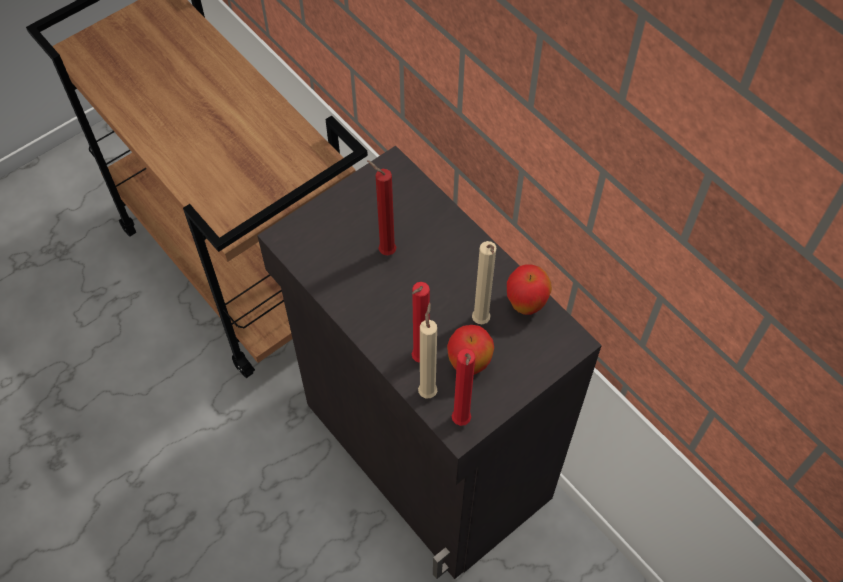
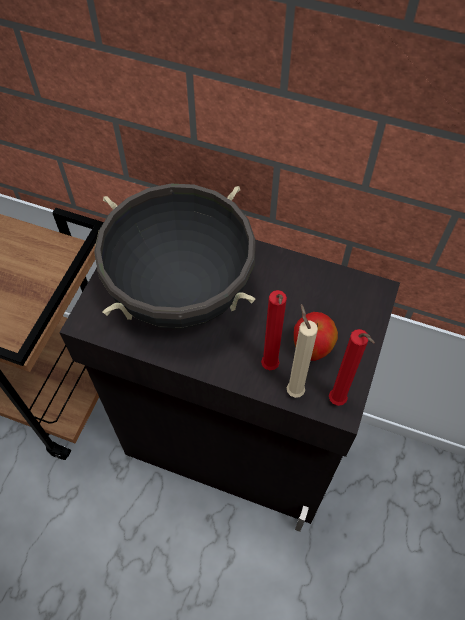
camera: 30 degrees left, 0 degrees up
red candle [367,160,396,255] -> black cooking pot [94,184,256,329]
beige candle [472,241,497,324] -> none
apple [507,264,552,315] -> none

